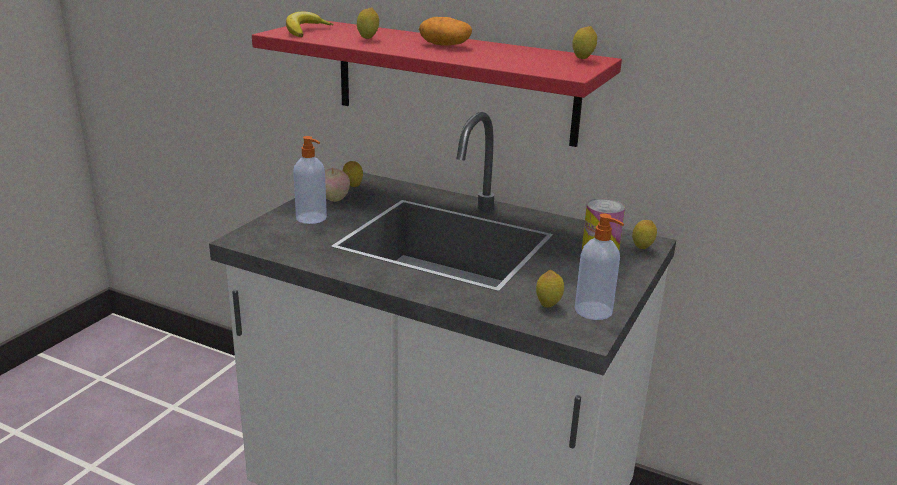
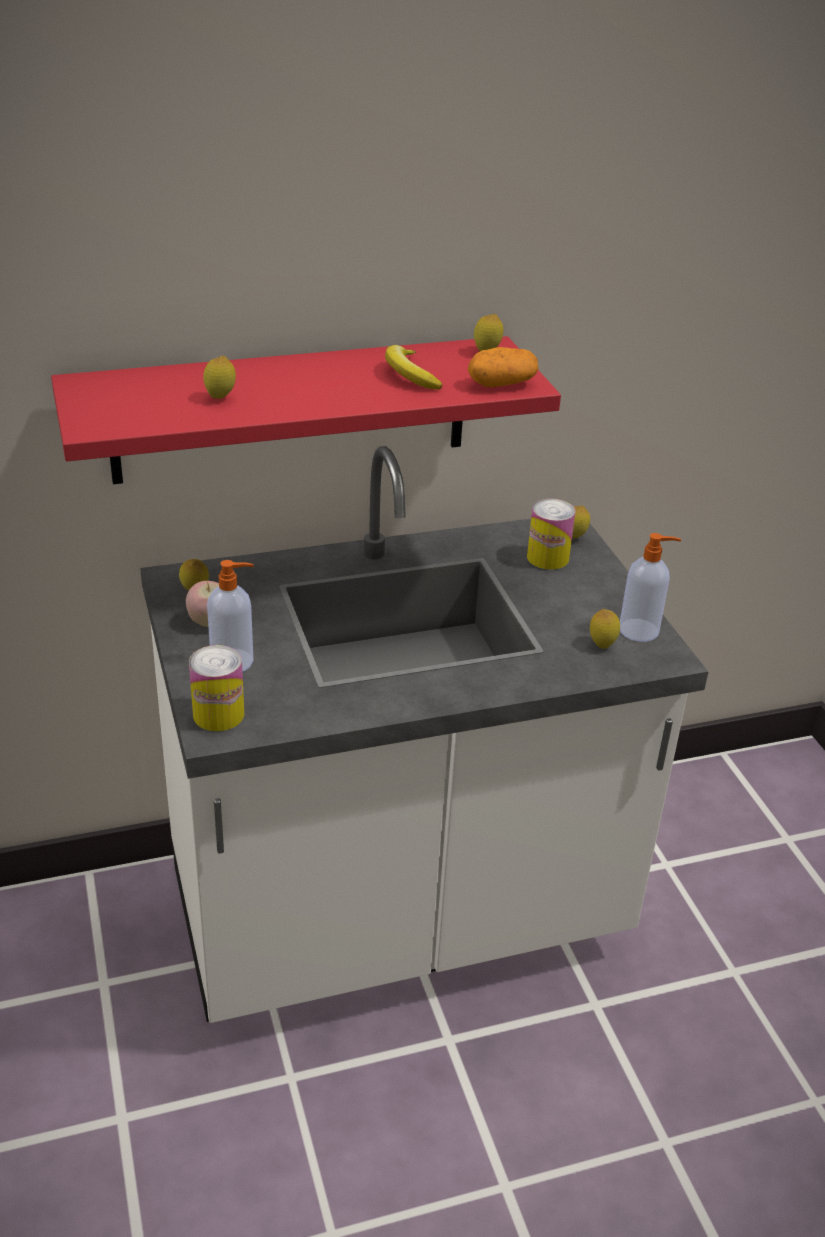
camera: 45 degrees left, 10 degrees up
banana [286,12,334,37] -> banana moved to [385,345,442,390]
potato [419,17,472,46] -> potato moved to [468,347,538,387]
none -> can [189,645,244,731]

